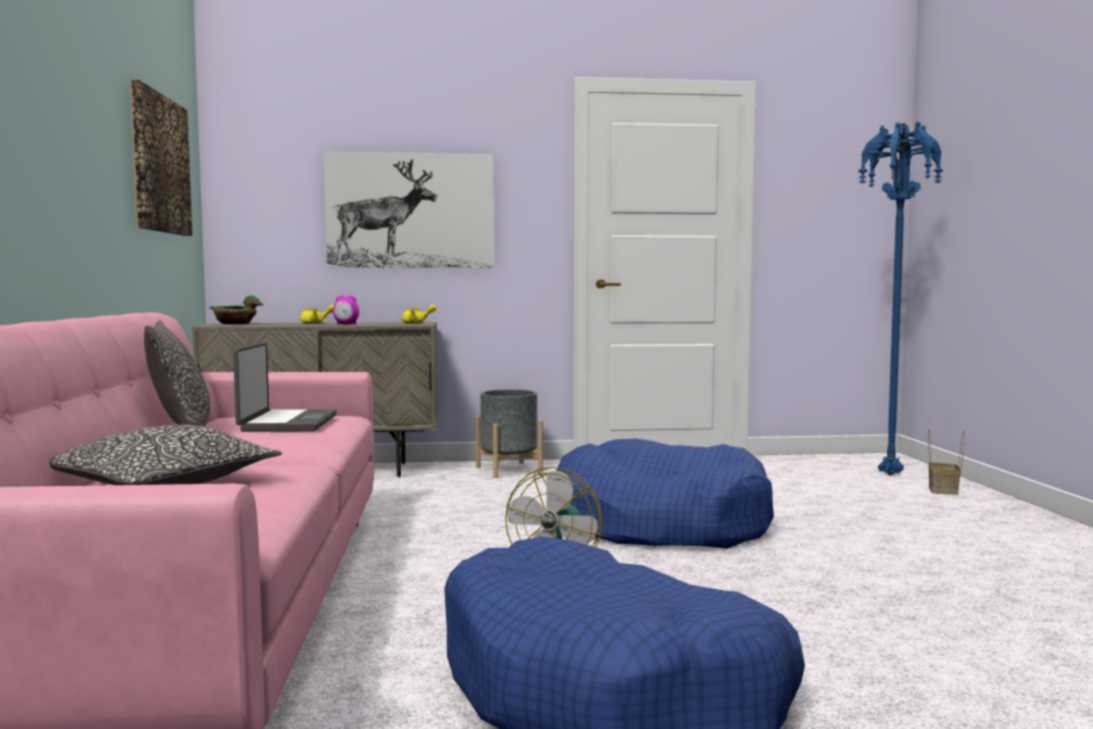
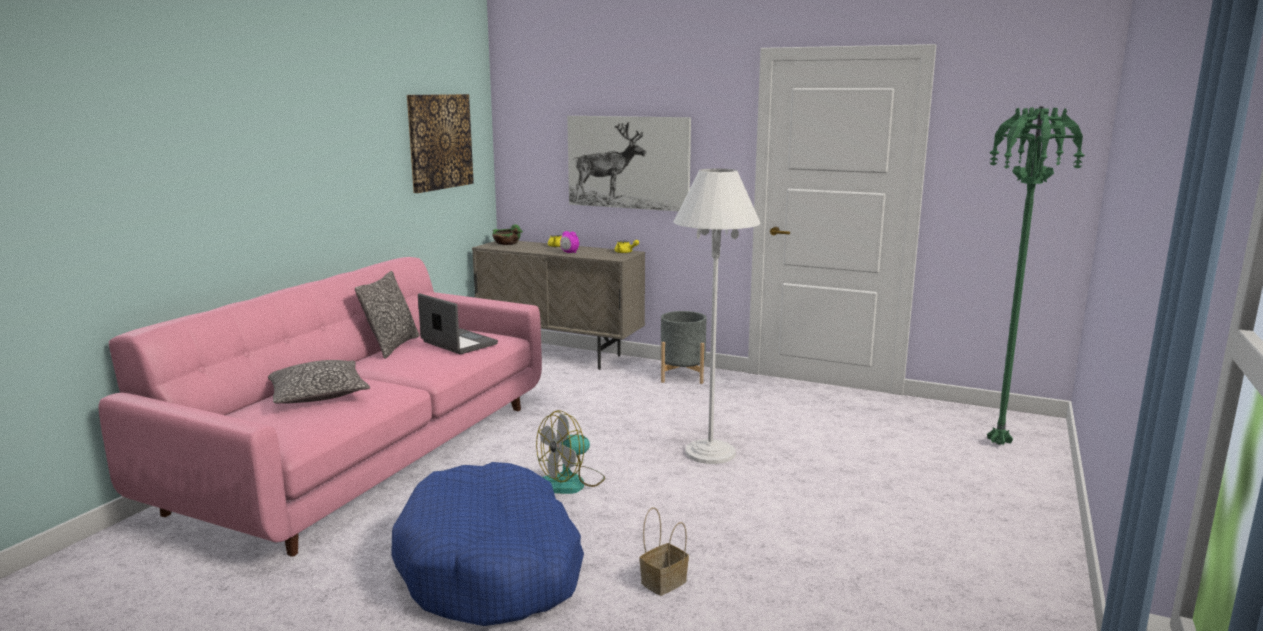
camera: 30 degrees right, 10 degrees up
laptop [233,343,337,432] -> laptop turned 75 degrees counterclockwise [418,293,498,354]
blue dog bed [556,438,774,549] -> white floor lamp [673,169,760,464]
blue floor lamp [858,122,943,475] -> green floor lamp [987,106,1085,445]
basket [928,429,965,495] -> basket moved to [639,507,689,596]

